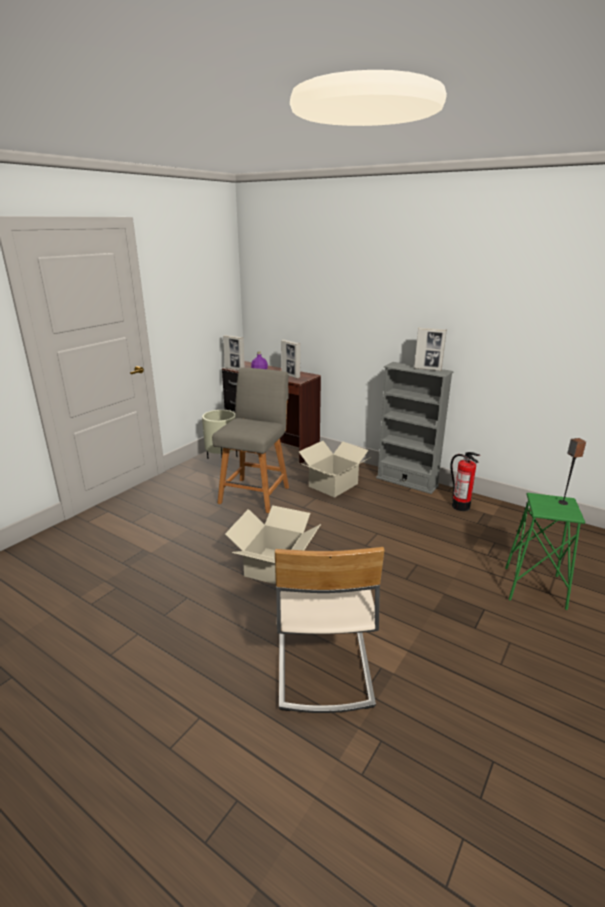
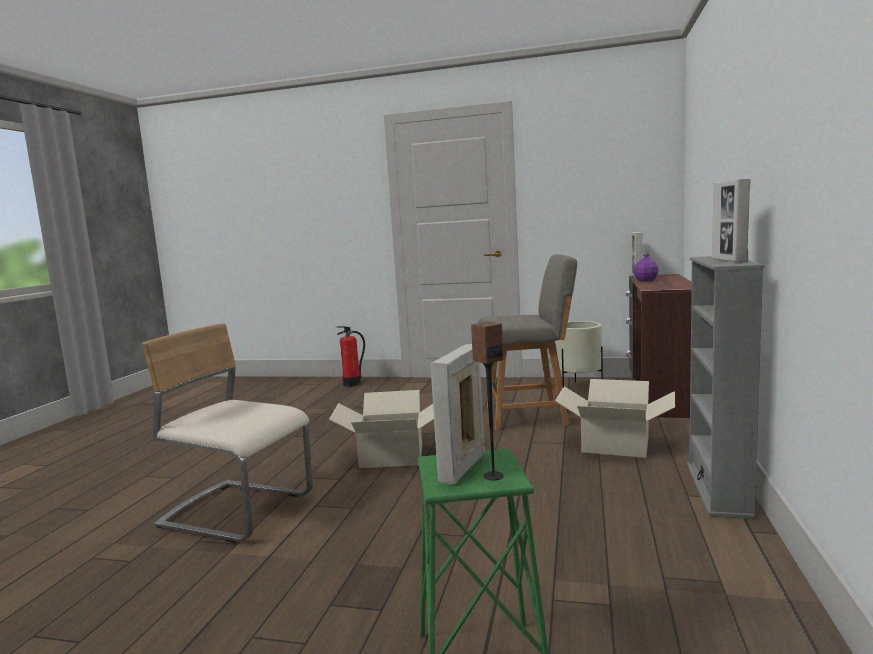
camera: 70 degrees right, 15 degrees down
beige chair [275,547,384,713] -> beige chair turned 45 degrees clockwise [142,323,313,543]
picture frame [281,340,300,378] -> picture frame moved to [431,344,485,485]
fire extinguisher [450,452,480,511] -> fire extinguisher moved to [337,326,365,387]

